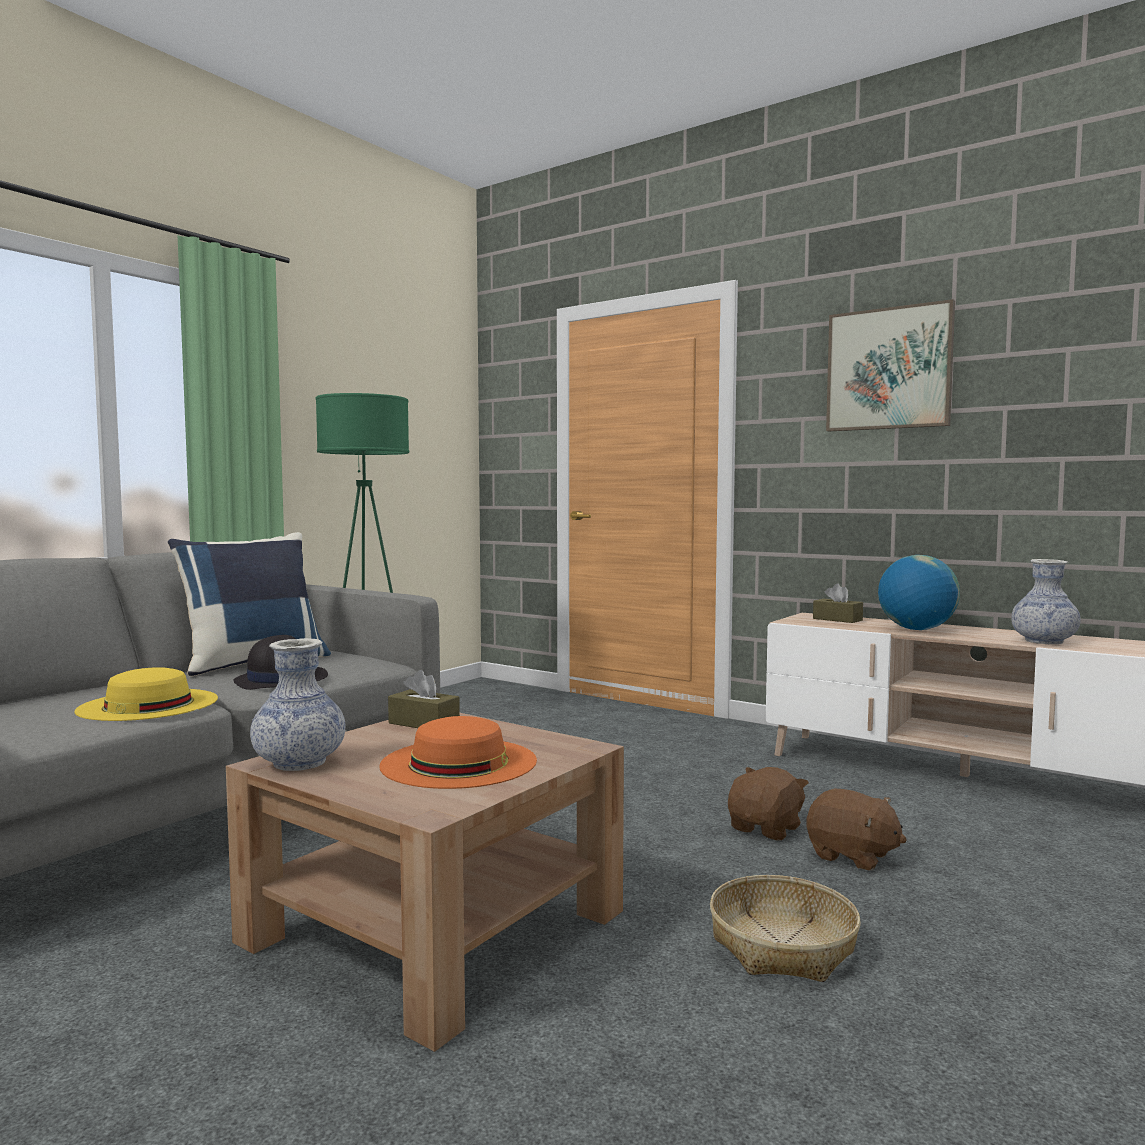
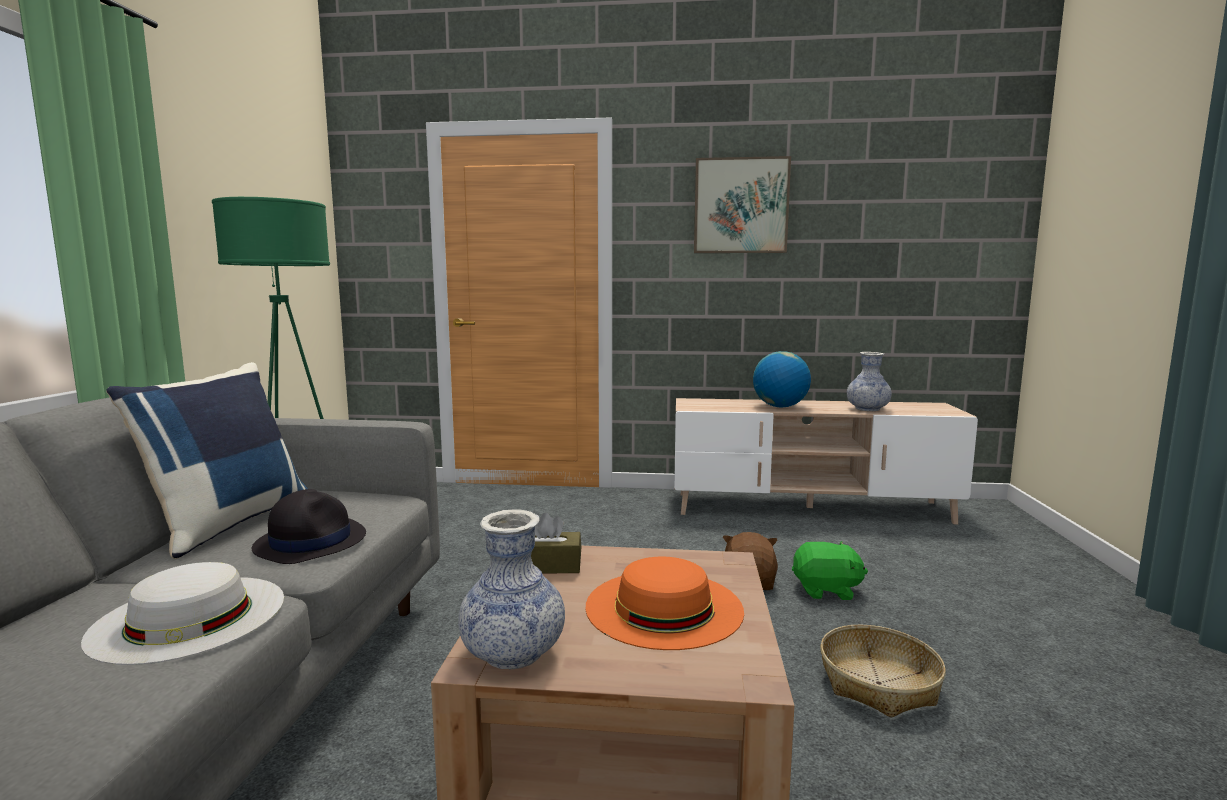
camera: 30 degrees left, 5 degrees up
yellow hat [75,667,218,721] -> white hat [81,562,284,665]
brown plush toy [806,788,907,871] -> green plush toy [792,541,868,600]
brown tissue box [813,584,863,623] -> none

